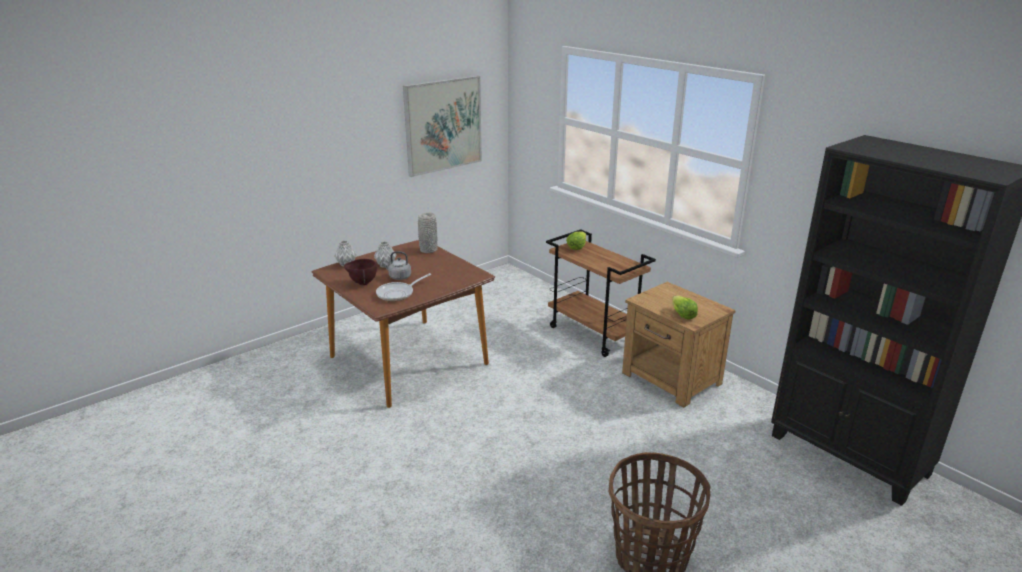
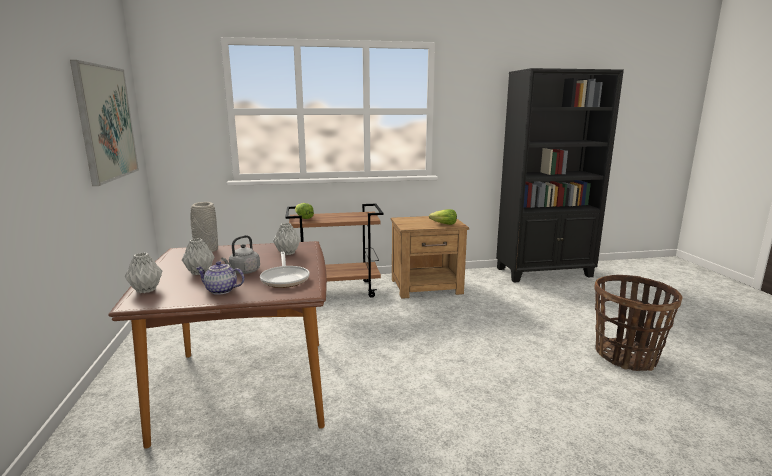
camera: 60 degrees left, 10 degrees down
brown bowl [344,259,377,285] -> teapot [196,261,244,295]
none -> grey vase [273,223,300,255]

